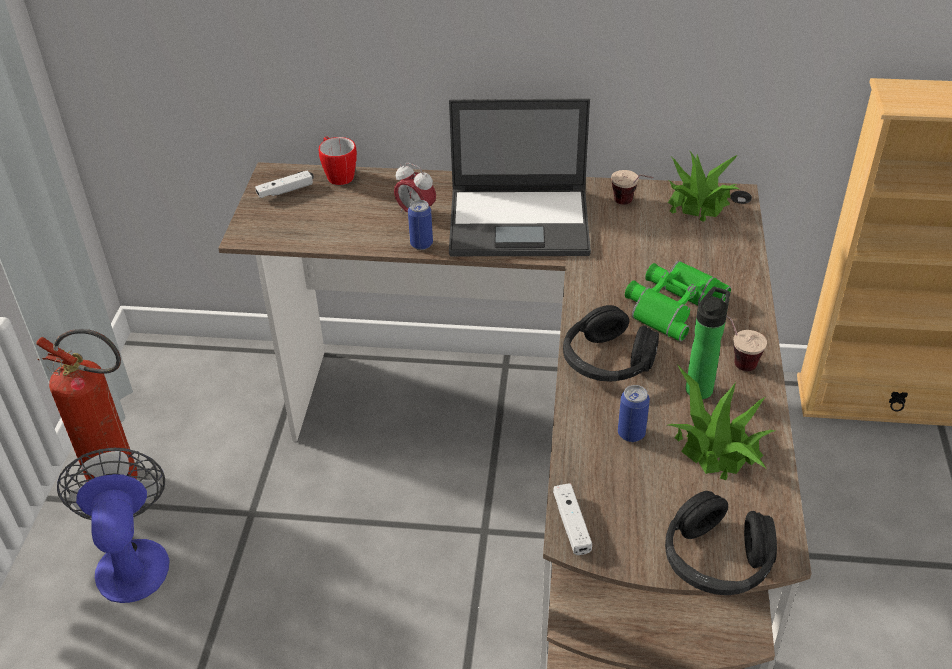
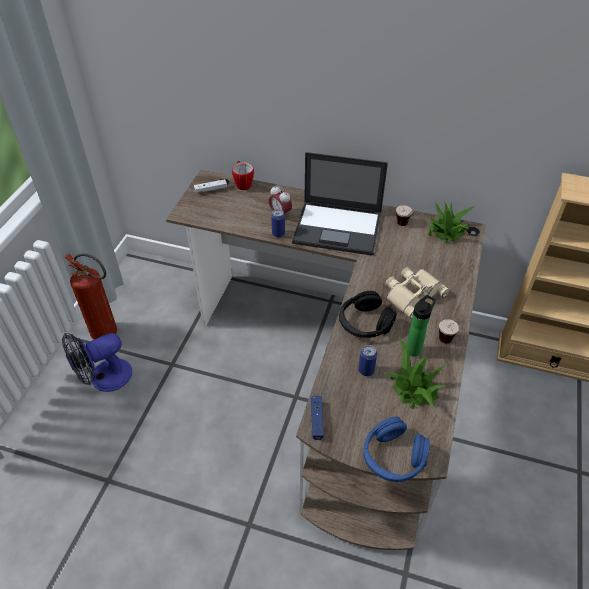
camera: 10 degrees right, 5 degrees up
fan [57,448,170,603] -> fan turned 120 degrees counterclockwise [62,333,132,392]
white game controller [553,483,592,555] -> blue game controller [311,396,324,440]
green binoculars [625,261,731,342] -> beige binoculars [385,267,449,318]
black headphones [665,491,777,595] -> blue headphones [363,416,430,482]

